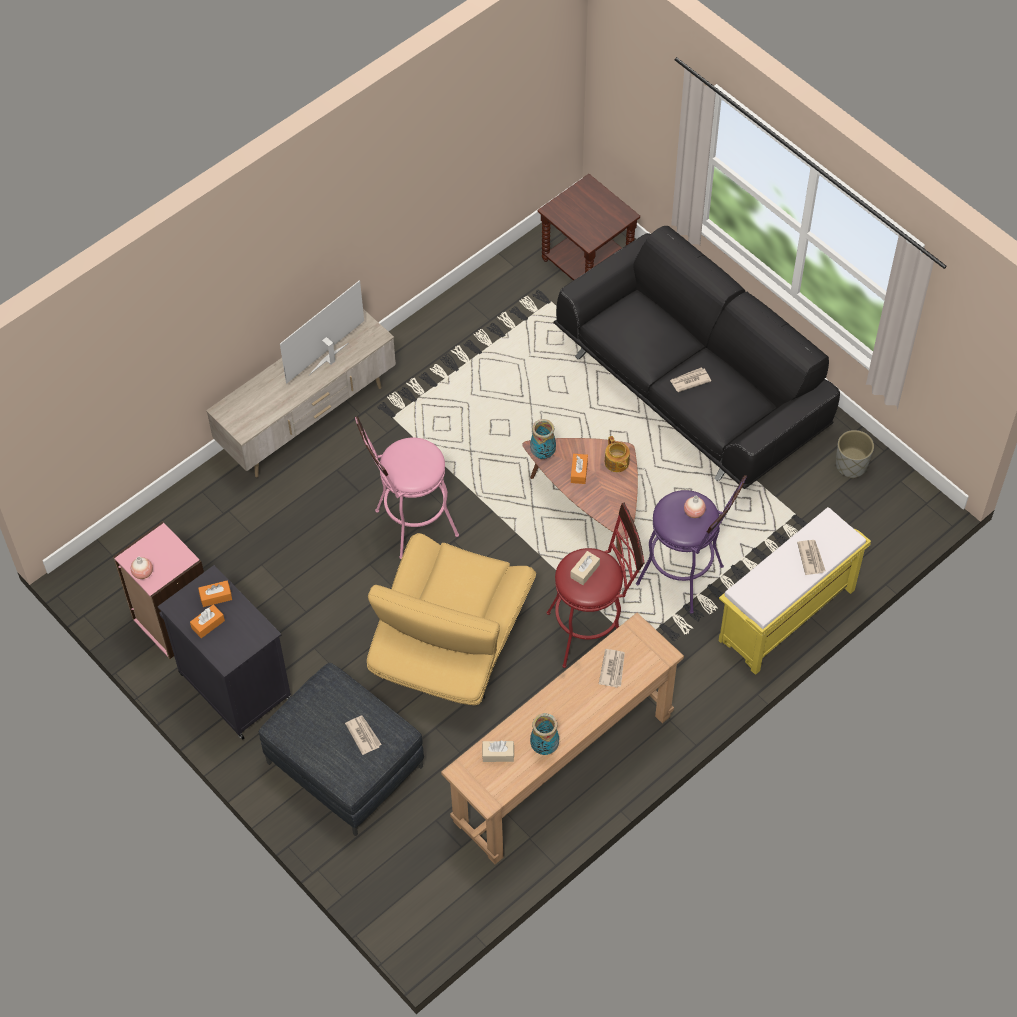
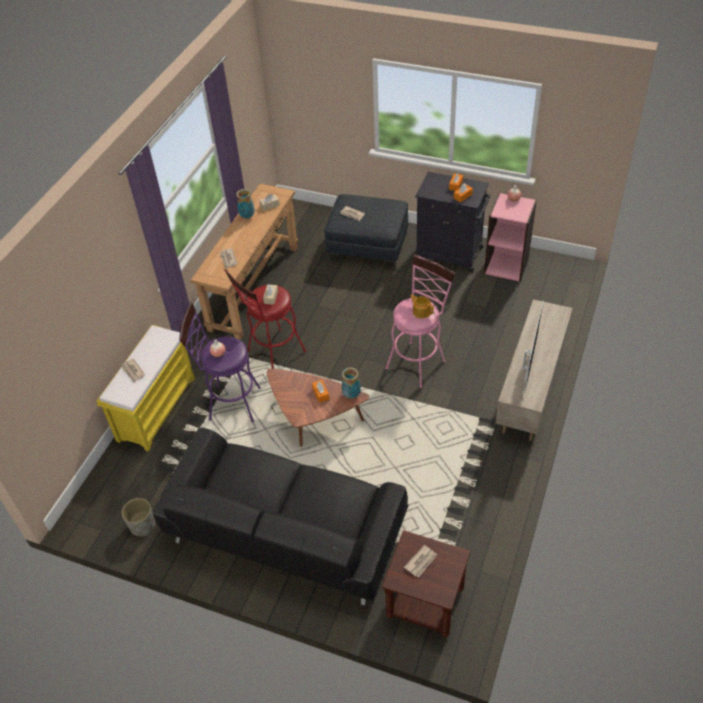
camera: 155 degrees right, 10 degrees down
yellow armchair [367,533,536,705] -> none
teapot [605,436,630,472] -> teapot moved to [410,295,434,318]
newspaper [670,367,711,392] -> newspaper moved to [404,545,437,577]

